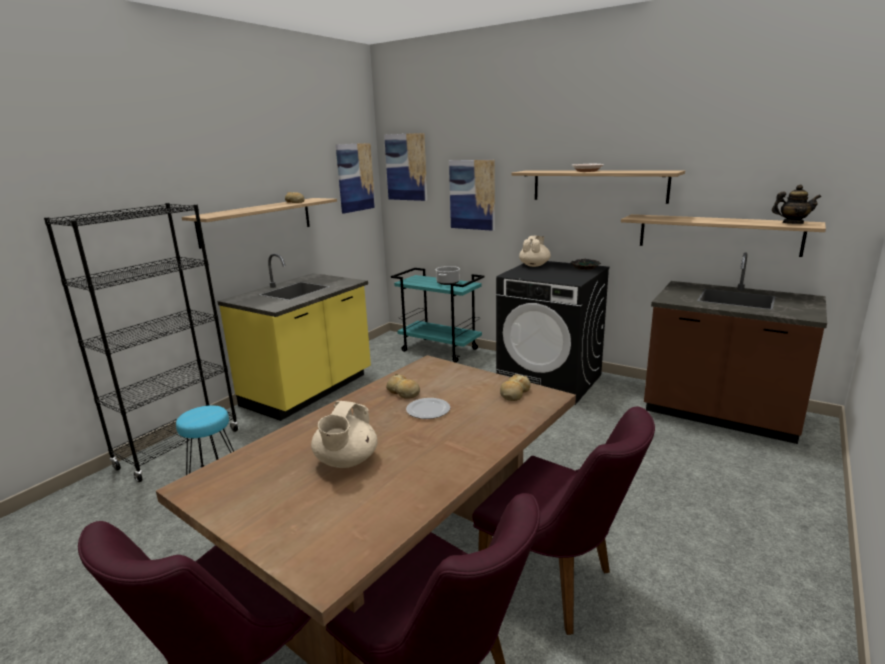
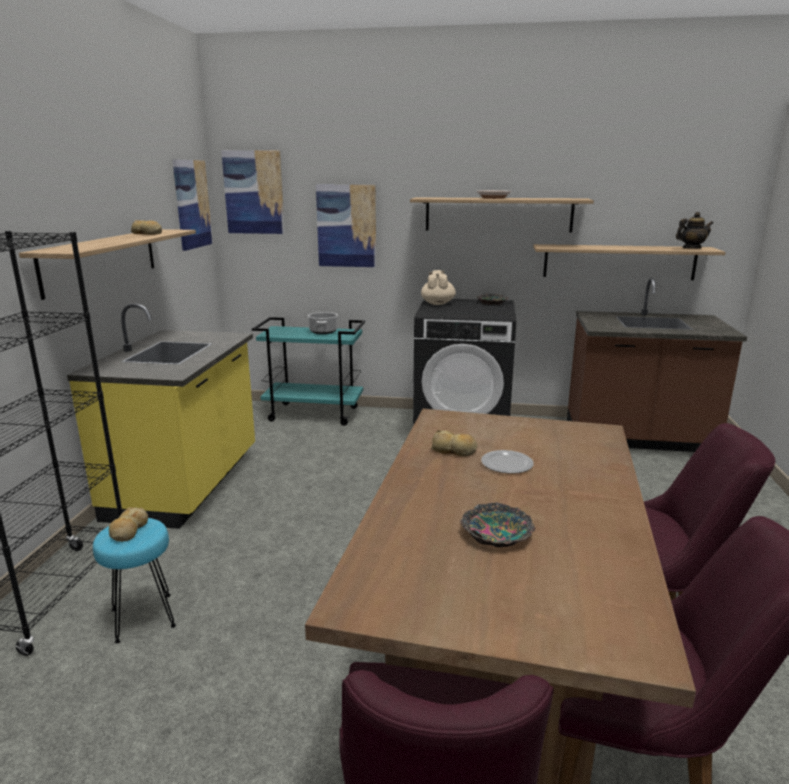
camera: 25 degrees left, 0 degrees up
beige teapot [311,401,378,468] -> bowl [460,502,536,547]
bread [500,374,531,401] -> bread moved to [109,507,148,542]

